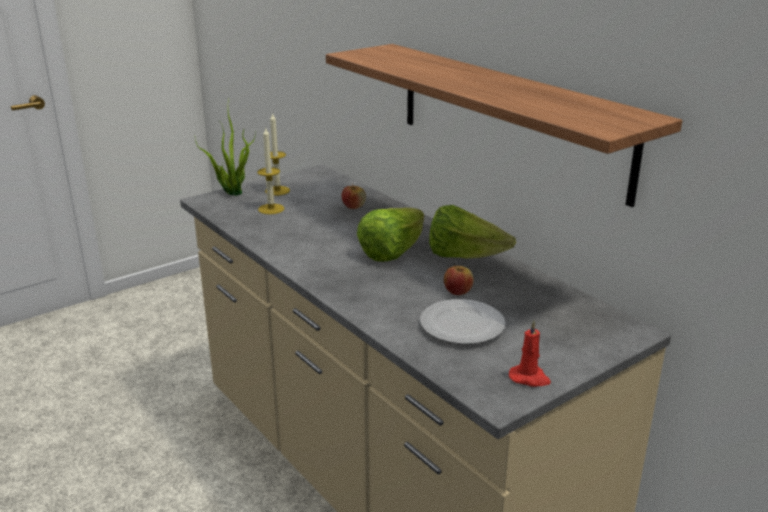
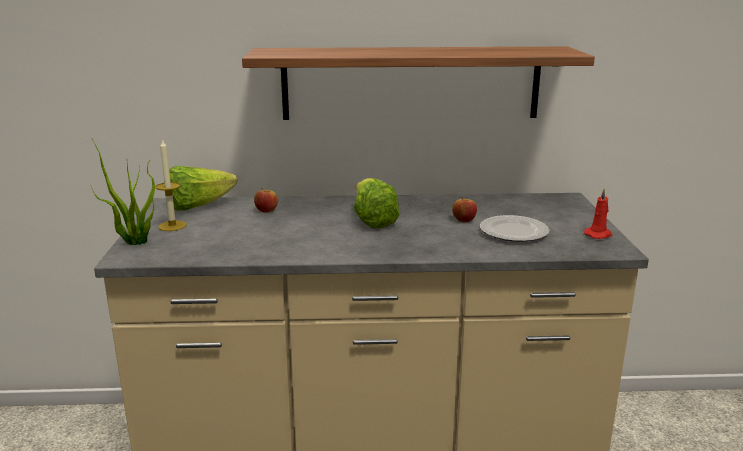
camera: 55 degrees left, 5 degrees down
candle [257,128,284,214] -> none
lettuce [429,205,516,258] -> lettuce moved to [169,166,237,211]

